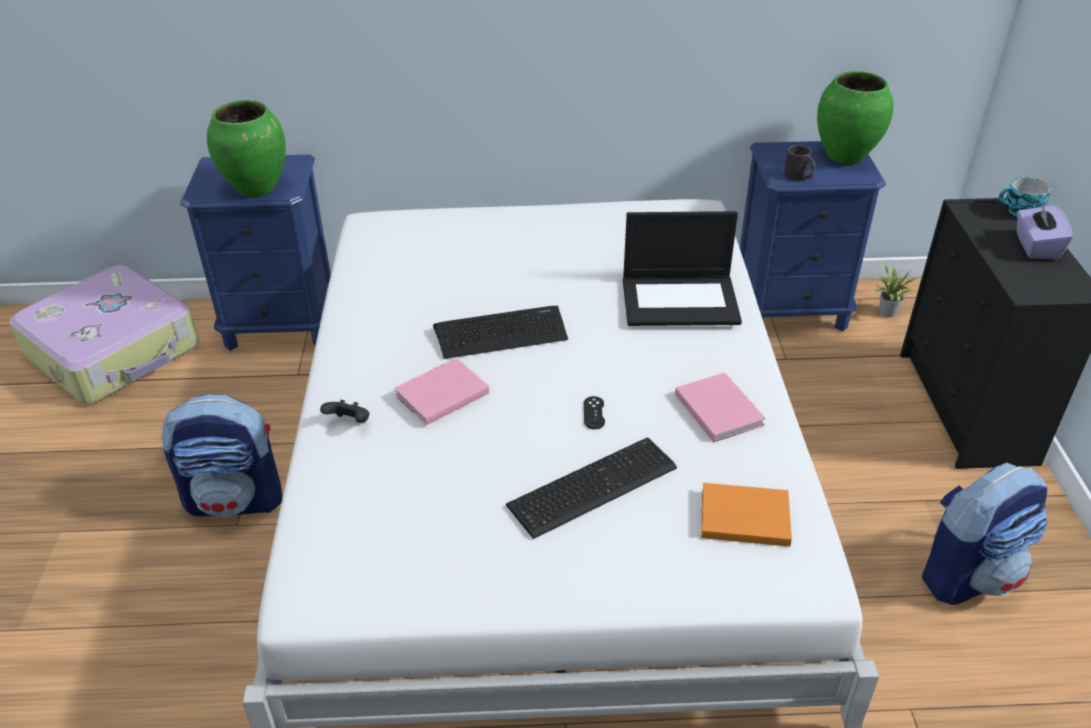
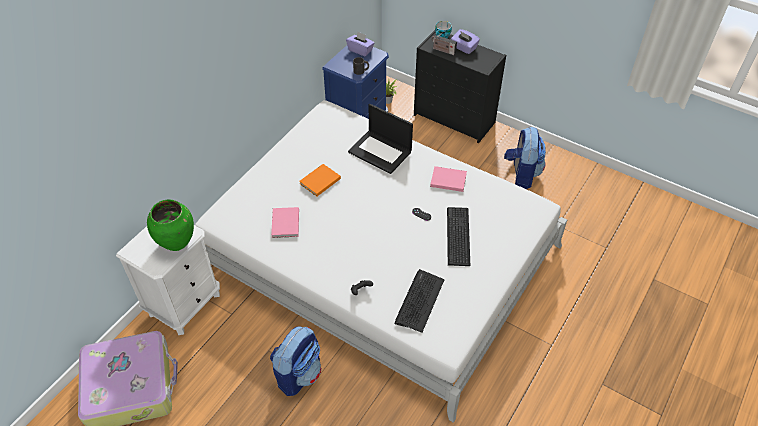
camera: 55 degrees left, 10 degrees up
blue nightstand [180,155,331,351] -> white nightstand [116,225,220,335]
pink book [394,358,489,425] -> pink book moved to [271,207,299,238]
keyboard [433,306,568,359] -> keyboard moved to [395,269,445,333]
laptop [623,211,742,326] -> laptop turned 90 degrees clockwise [348,104,413,174]
orange book [701,483,792,547] -> orange book moved to [299,164,341,196]
green vase [817,71,893,164] -> purple tissue box [346,32,374,56]
none -> radio [432,32,457,55]

